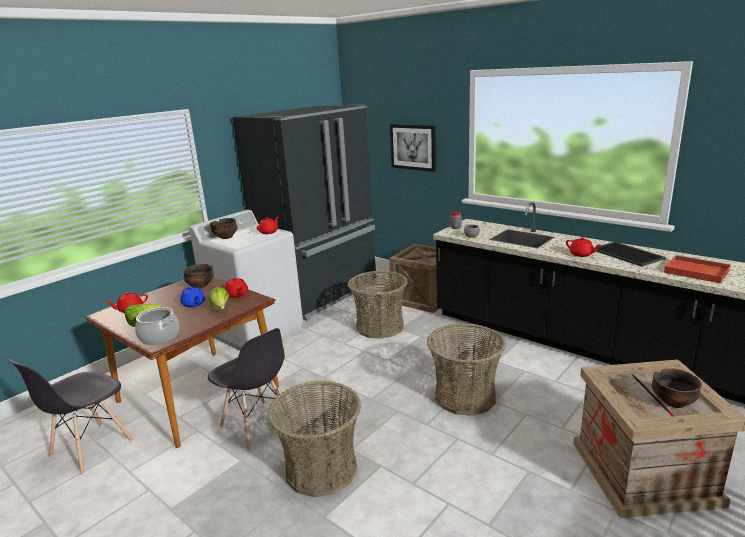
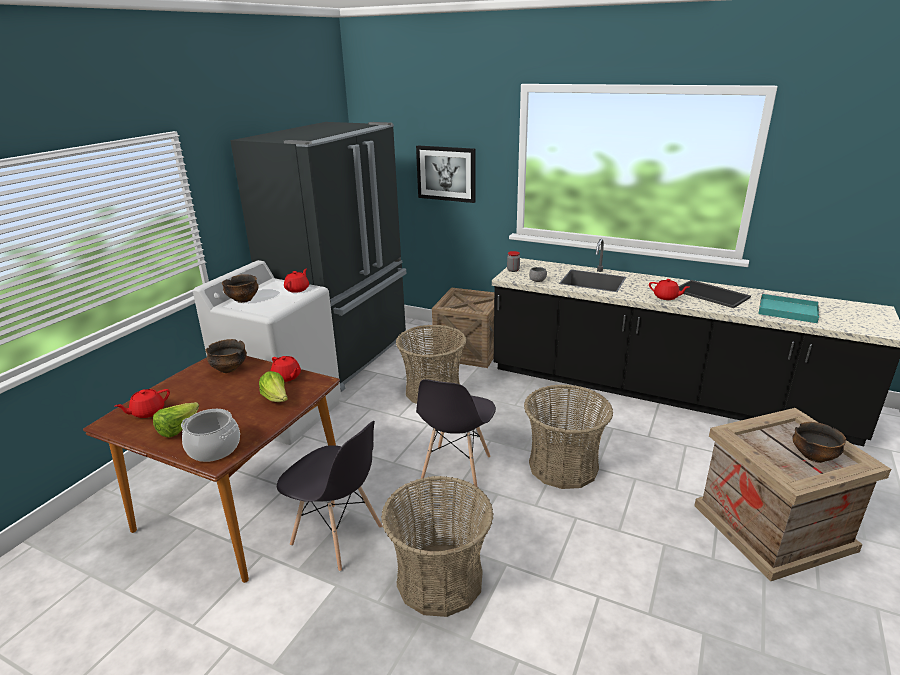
camera: 15 degrees left, 5 degrees up
grey chair [7,359,133,475] -> grey chair moved to [416,379,496,488]
blue teapot [180,286,205,307] -> none
red tray [664,255,731,284] -> turquoise tray [759,293,819,323]

